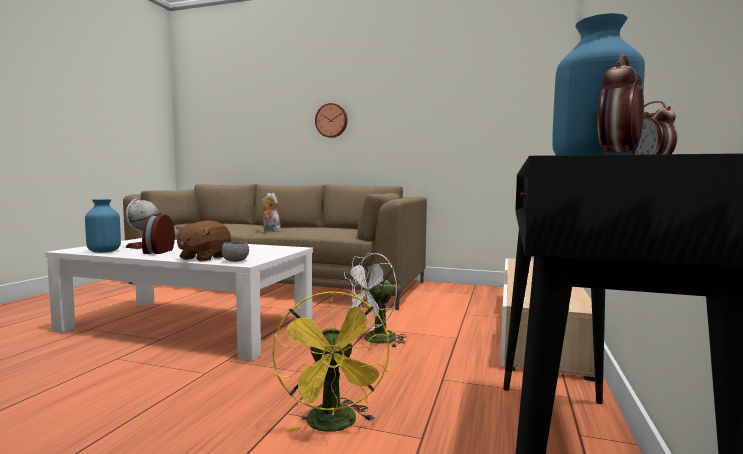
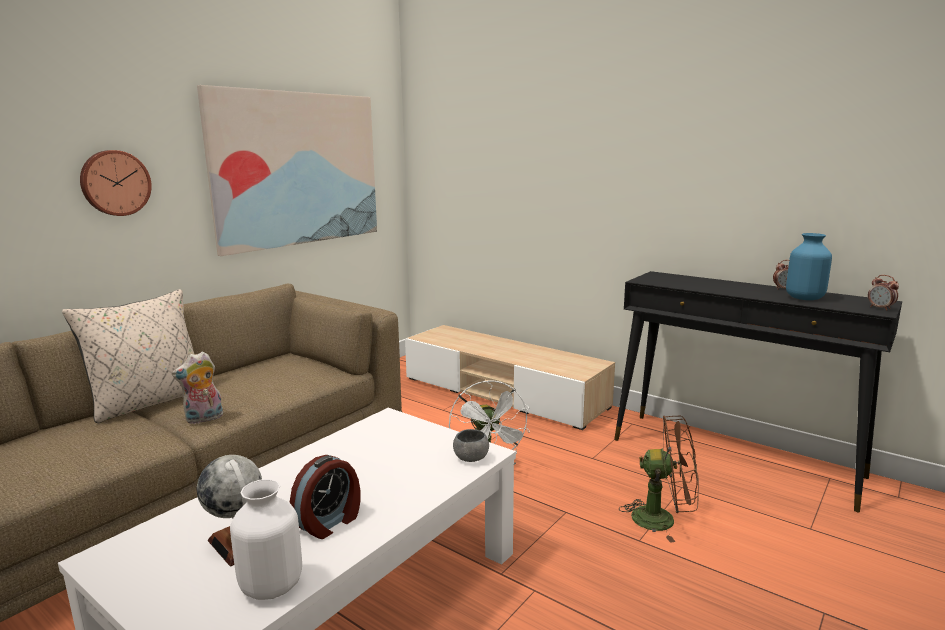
camera: 70 degrees left, 10 degrees up
blue vase [85,199,121,253] -> white vase [230,479,302,600]
alarm clock [142,213,175,254] -> alarm clock turned 75 degrees counterclockwise [290,455,361,539]
brown plush toy [176,220,231,262] -> none
yellow fan [272,291,390,433] -> brown fan [619,416,699,543]
none -> beige pillow [62,289,195,423]
none -> picture [197,85,377,256]

